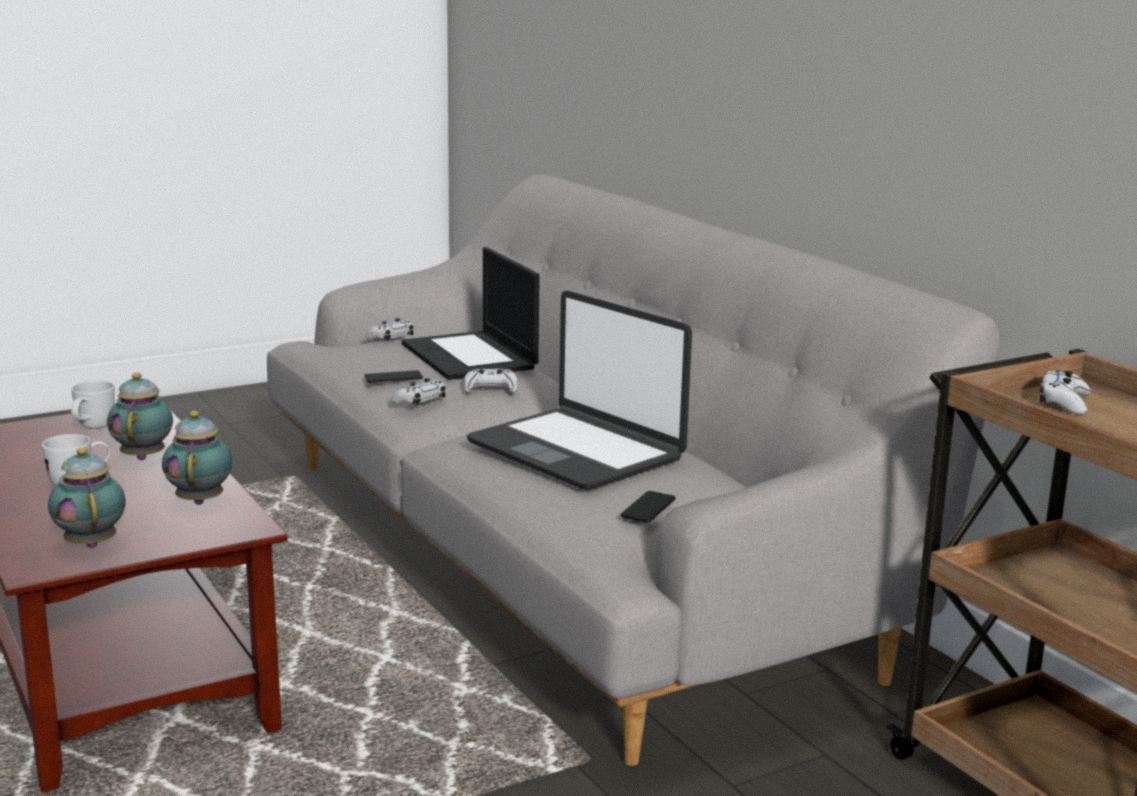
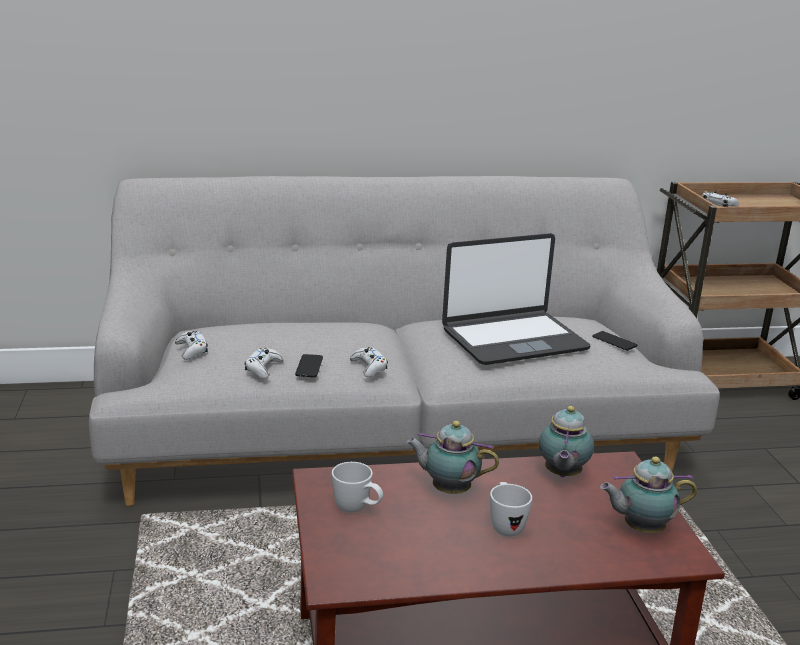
camera: 70 degrees left, 5 degrees up
teapot [162,411,232,505] -> teapot turned 90 degrees counterclockwise [539,406,594,477]
laptop [402,247,540,380] -> none
white game controller [464,369,517,393] -> white game controller moved to [245,347,283,379]

